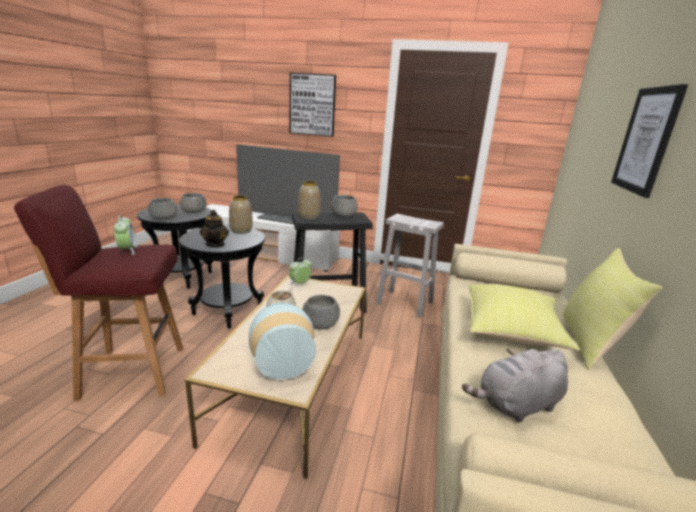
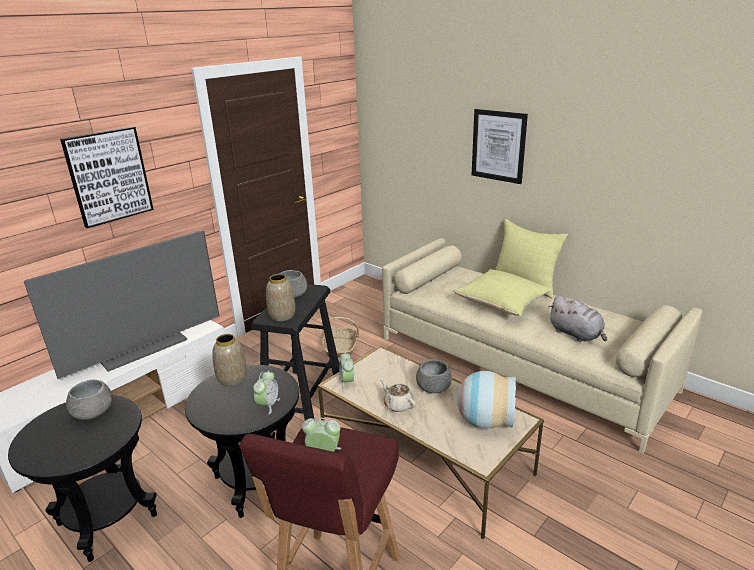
camera: 60 degrees left, 5 degrees up
grey bowl [148,198,177,219] -> none
teapot [200,210,229,248] -> alarm clock [253,371,280,414]
white stool [376,214,444,318] -> basket [322,317,359,358]
grey plush toy [462,349,568,422] -> grey plush toy turned 45 degrees counterclockwise [548,296,607,342]

